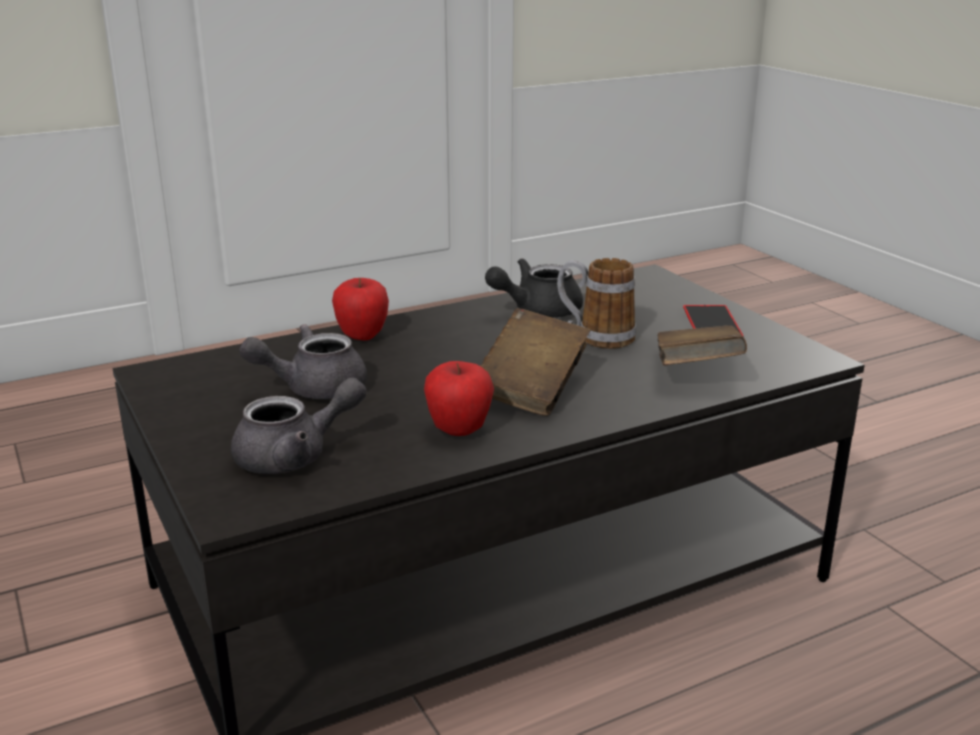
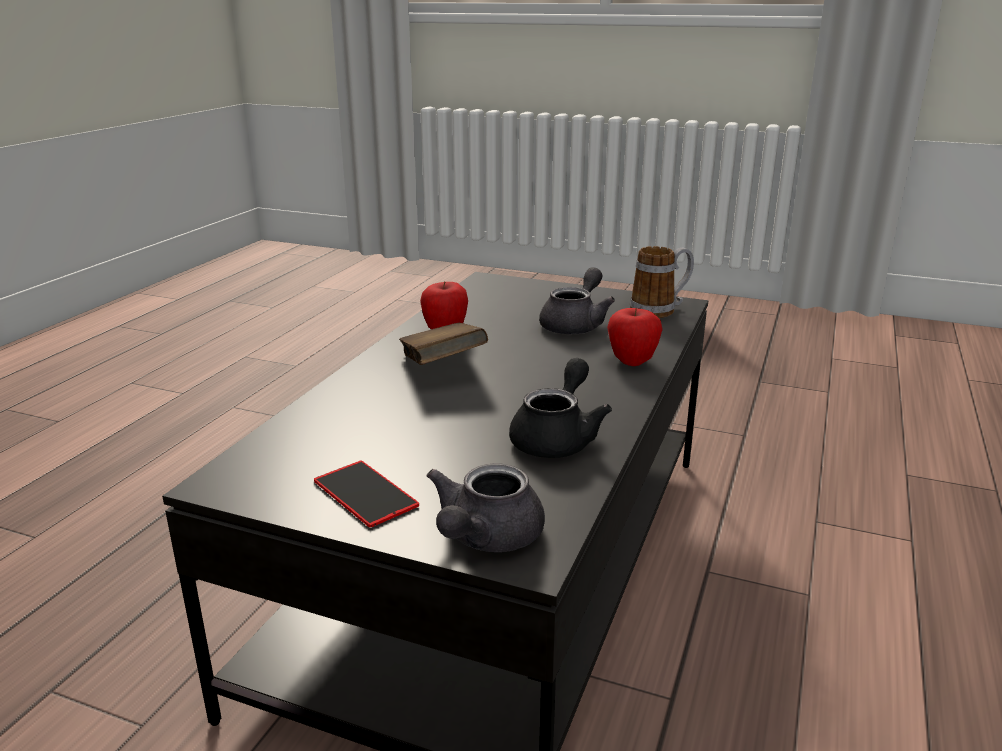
camera: 140 degrees right, 0 degrees up
grey teapot [231,377,367,474] -> grey teapot moved to [426,463,545,552]
mug [557,258,636,349] -> mug moved to [630,246,694,318]
brown book [657,325,747,366] -> none

